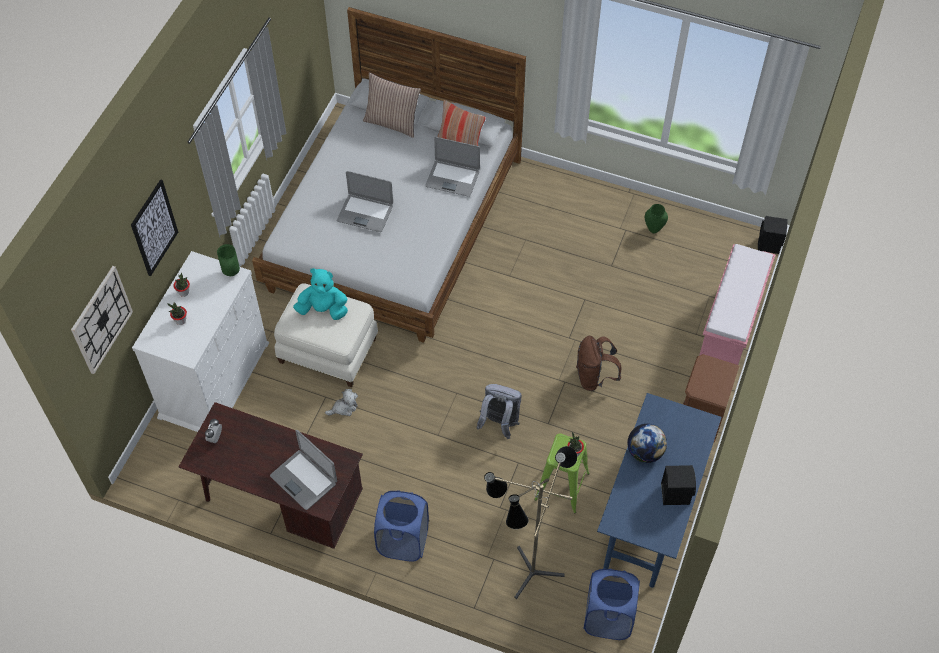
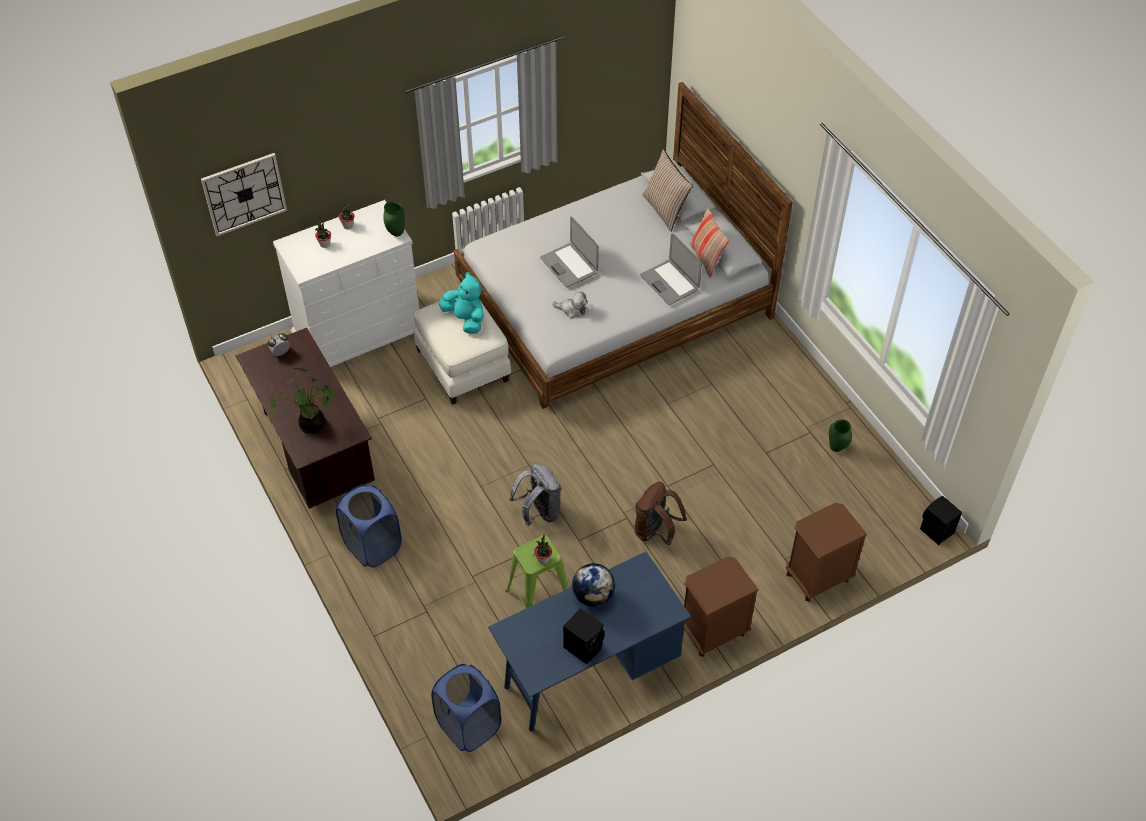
camera: 40 degrees right, 5 degrees down
picture [131,179,178,276] -> none
laptop [270,430,337,510] -> potted plant [270,368,334,434]
plush toy [325,389,358,416] -> plush toy moved to [552,291,588,319]
floor lamp [484,446,577,599] -> none
pink bench [699,244,775,365] -> brown nightstand [786,503,867,602]

